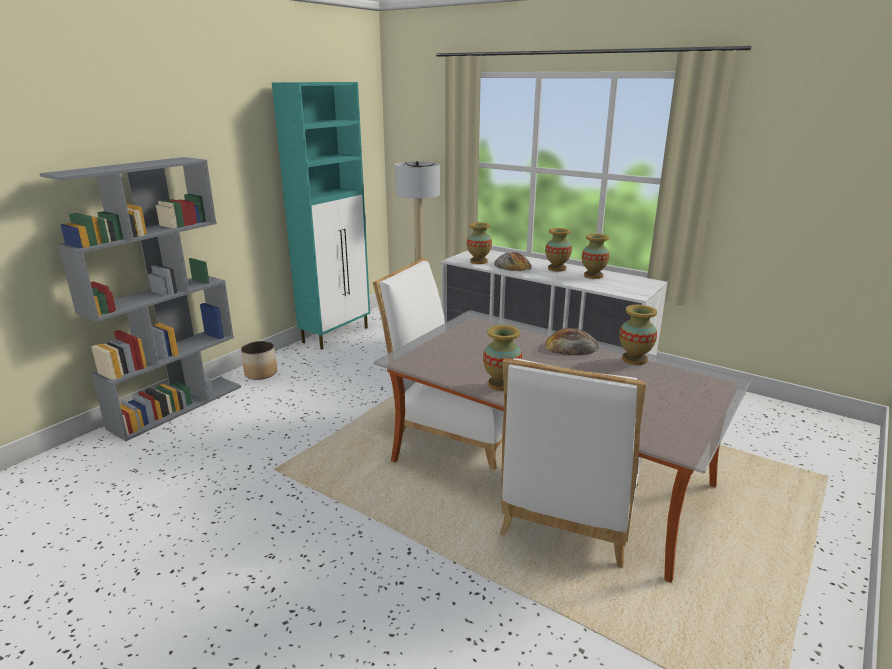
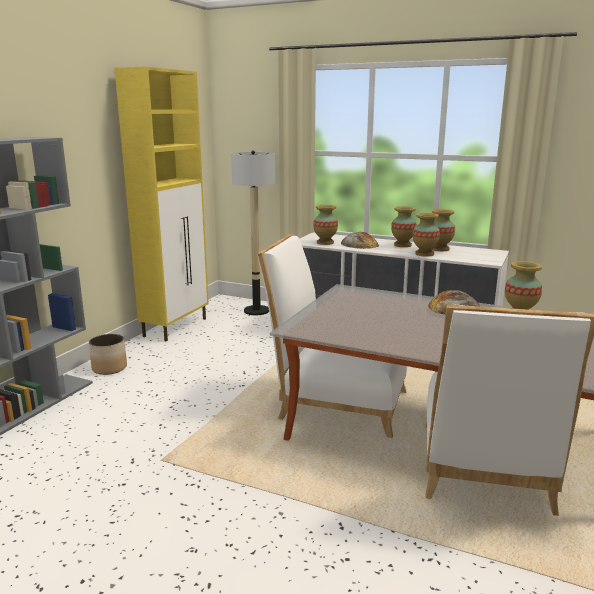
camera: 10 degrees left, 5 degrees down
turquoise cabinet [272,82,370,350] -> yellow cabinet [115,67,209,342]
vase [483,325,522,391] -> vase moved to [413,213,440,257]

